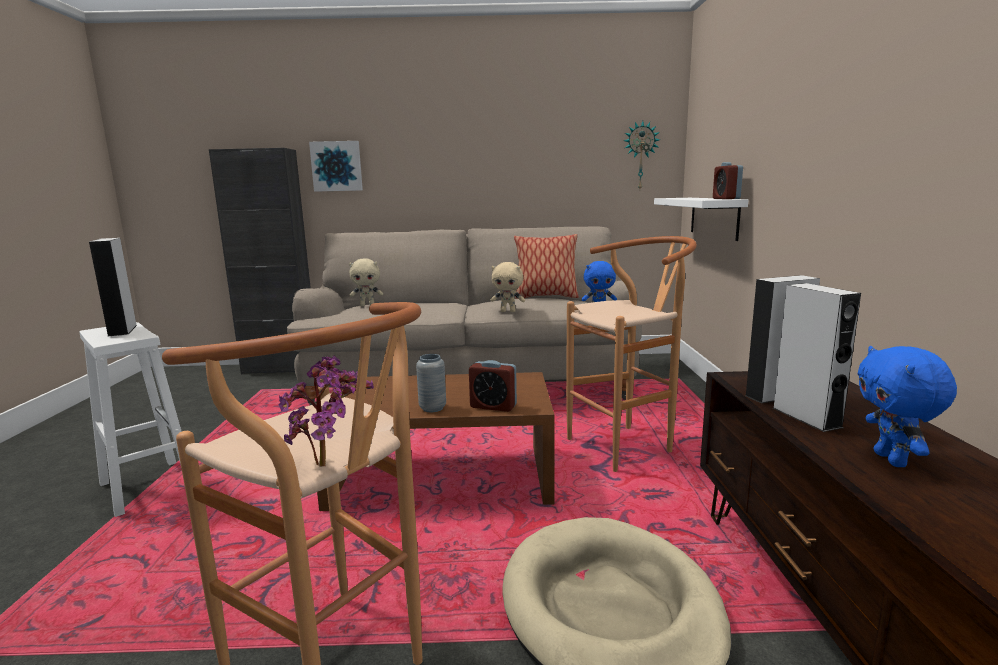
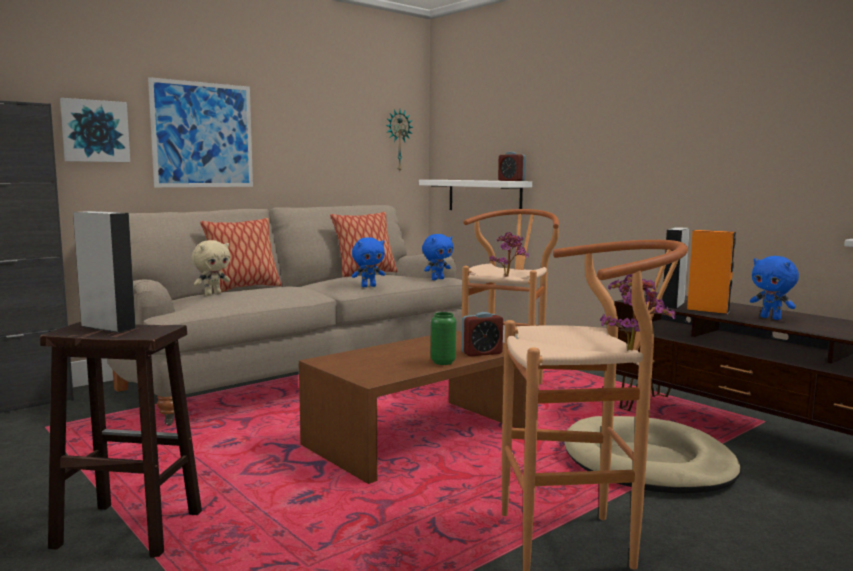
camera: 40 degrees left, 5 degrees down
white stool [79,322,182,517] -> brown stool [40,322,202,558]
grey vase [416,354,446,412] -> green vase [431,312,456,365]
beige plush toy [491,262,525,312] -> blue plush toy [352,237,385,287]
grey speaker [773,283,861,432] -> orange speaker [687,230,736,314]
none -> picture [148,77,253,187]
none -> pillow [200,218,282,292]
none -> potted plant [489,232,529,277]

